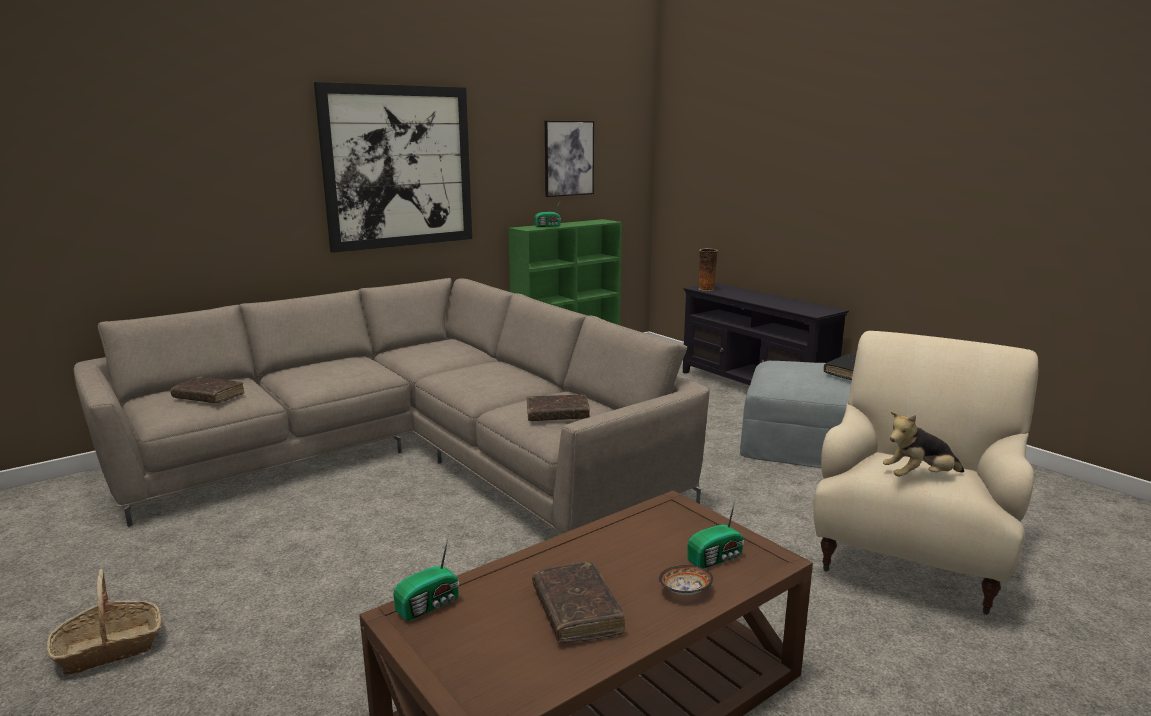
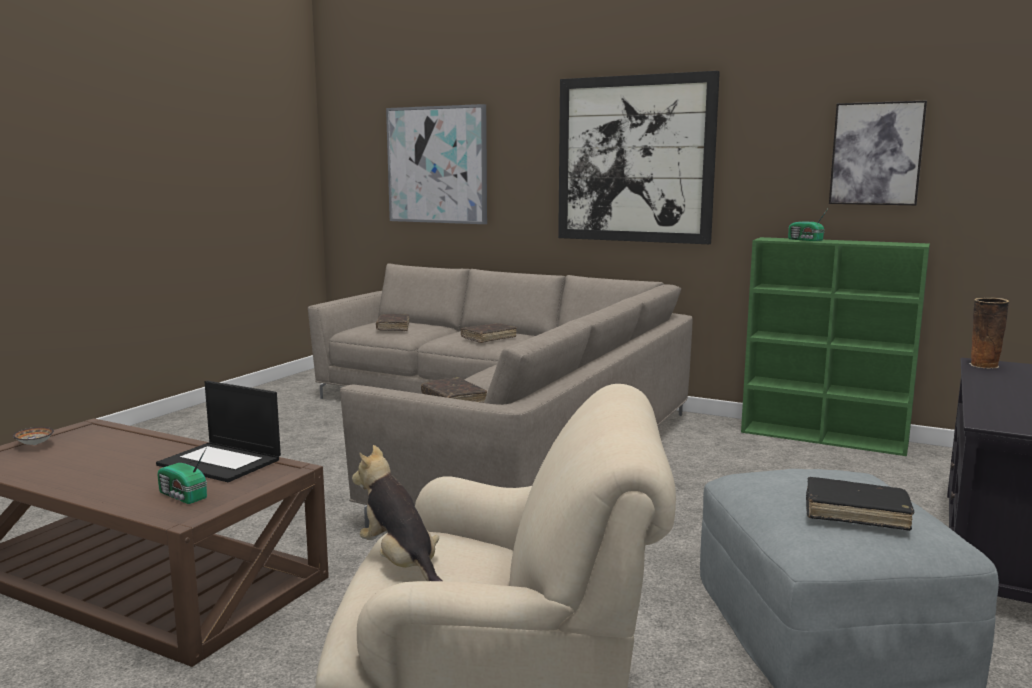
camera: 65 degrees right, 5 degrees down
basket [47,569,162,675] -> none
radio [393,535,459,621] -> none
brown book [532,561,625,643] -> brown book moved to [461,323,517,343]
bowl [659,565,713,595] -> bowl moved to [13,427,54,445]
none -> laptop [156,381,281,482]
none -> picture [386,104,487,224]

